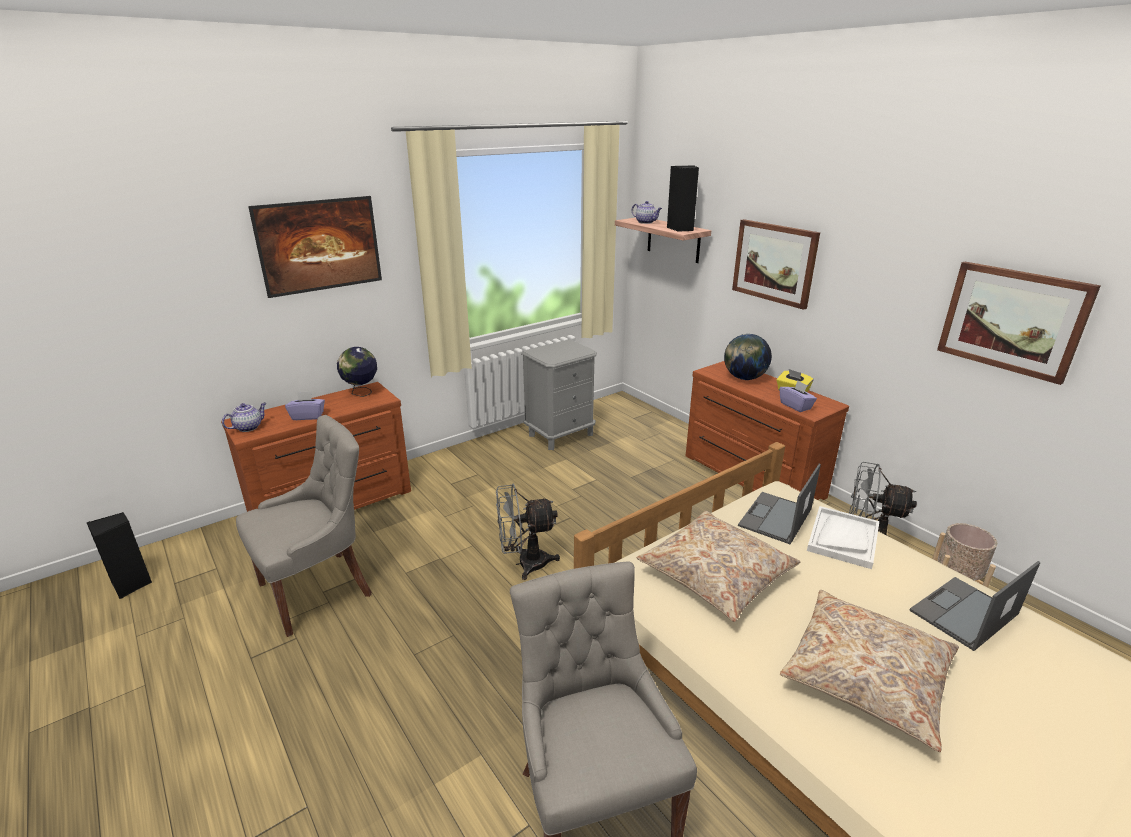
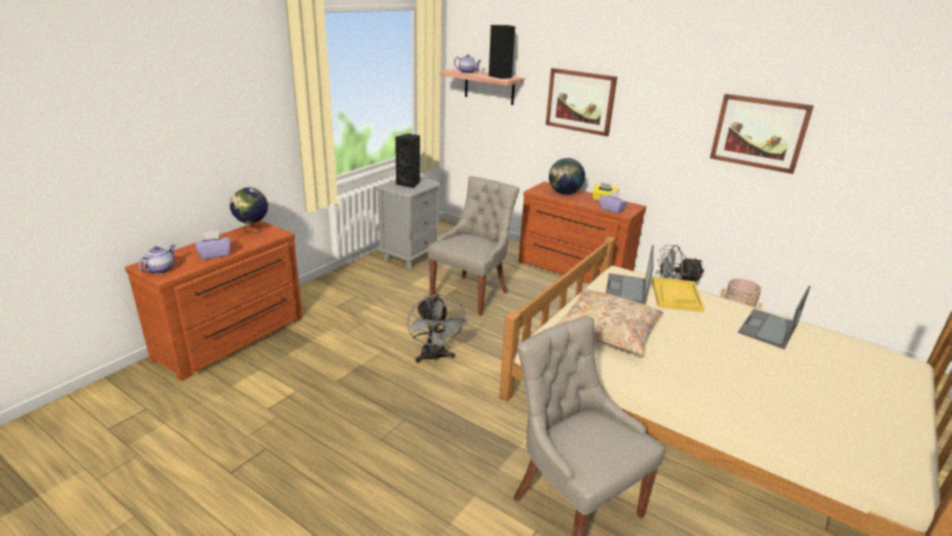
camera: 20 degrees left, 0 degrees up
black speaker [87,512,152,599] -> black speaker moved to [395,134,420,188]
grey chair [236,415,372,637] -> grey chair moved to [428,176,520,316]
picture [248,196,382,298] -> none
grey fan [496,484,560,580] -> grey fan turned 75 degrees counterclockwise [407,294,468,363]
beige pillow [780,590,959,752] -> none
white tray [807,506,879,569] -> yellow tray [652,277,705,312]

